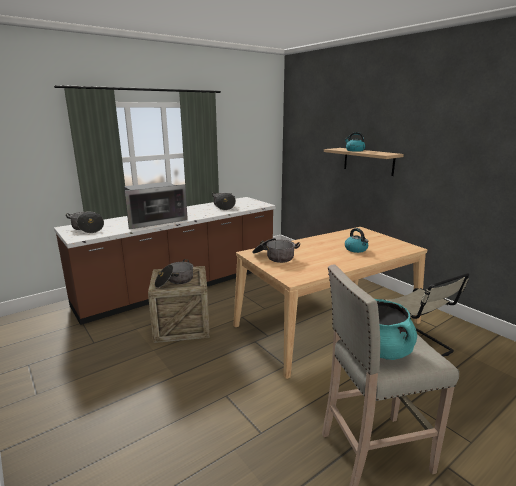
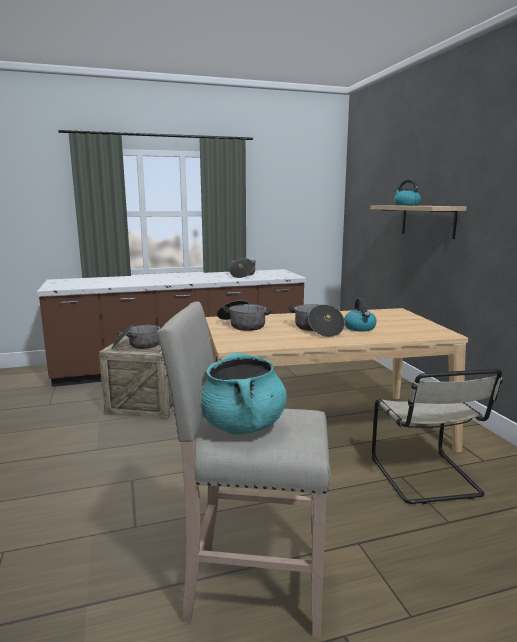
camera: 20 degrees right, 5 degrees down
cooking pot [66,212,104,233] -> cooking pot moved to [288,304,345,337]
microwave [124,182,188,229] -> none

